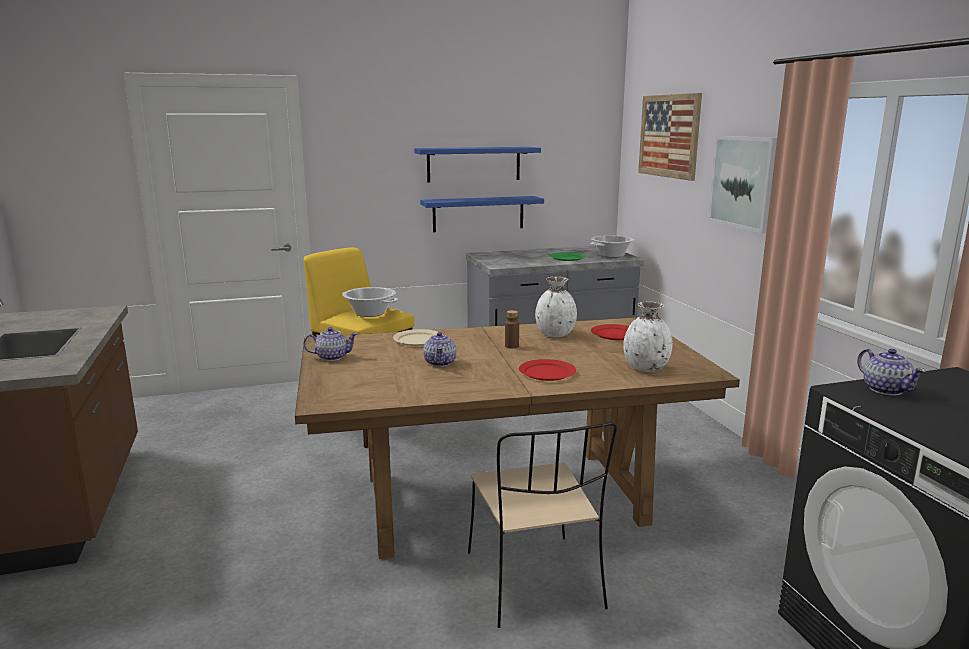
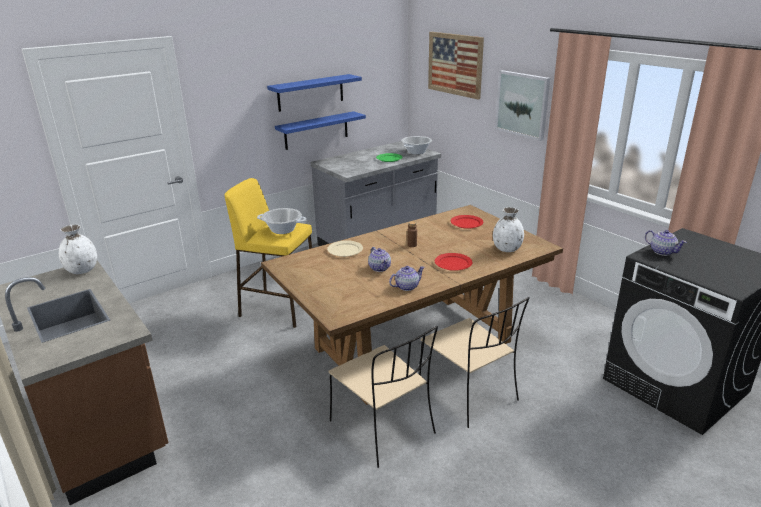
camera: 20 degrees left, 10 degrees up
teapot [304,327,358,361] -> teapot moved to [389,266,425,291]
white vase [535,277,577,337] -> white vase moved to [59,224,97,274]
none -> beige chair [328,326,438,468]

